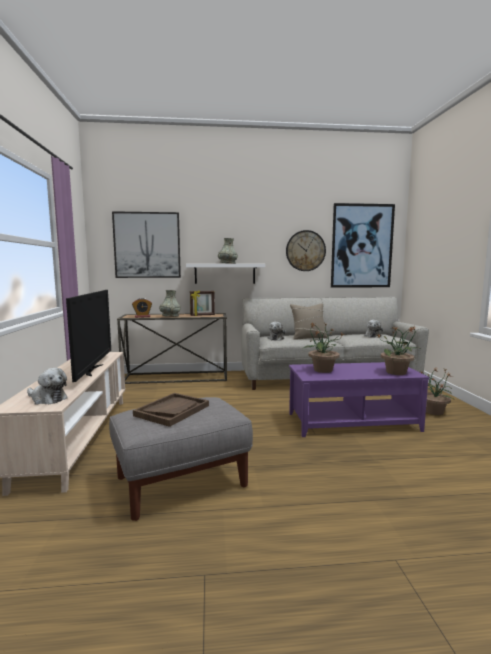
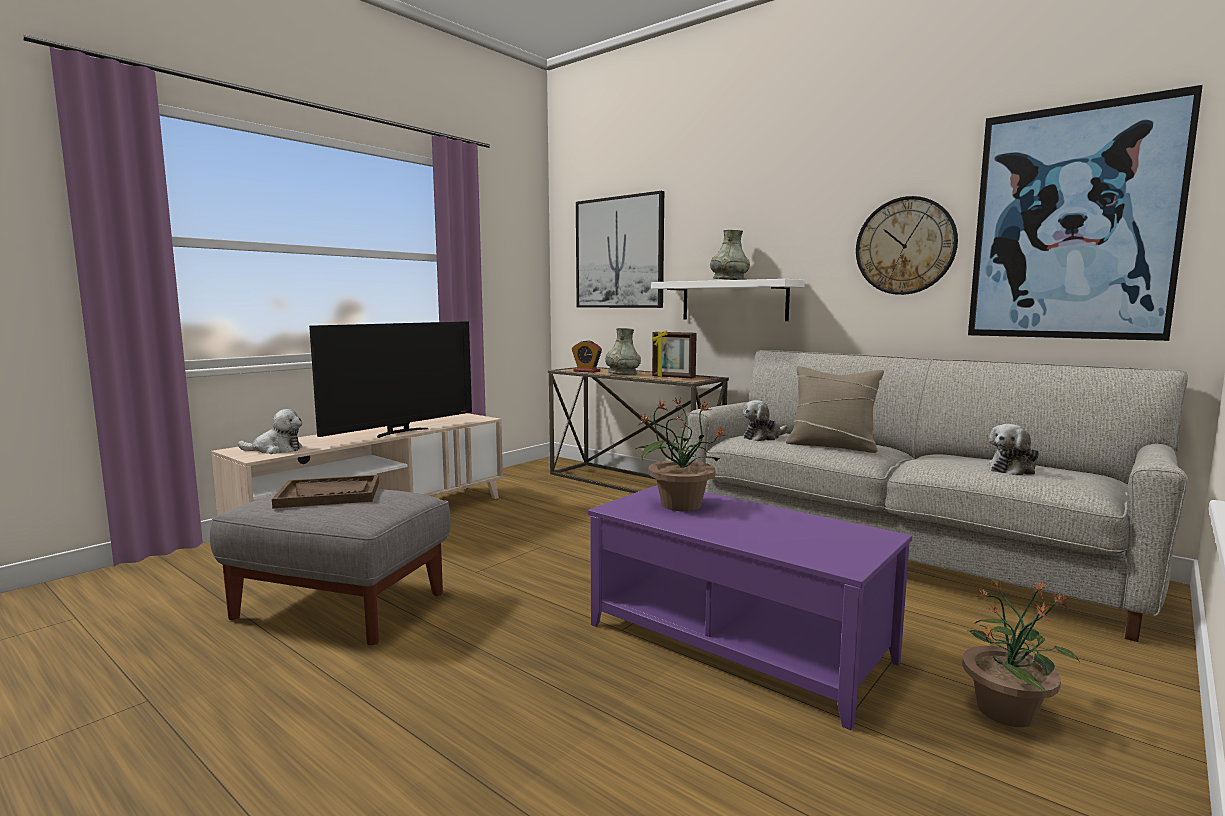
camera: 45 degrees right, 0 degrees up
plush toy [27,368,68,405] -> plush toy turned 75 degrees counterclockwise [238,409,302,454]
potted plant [377,326,422,375] -> none

